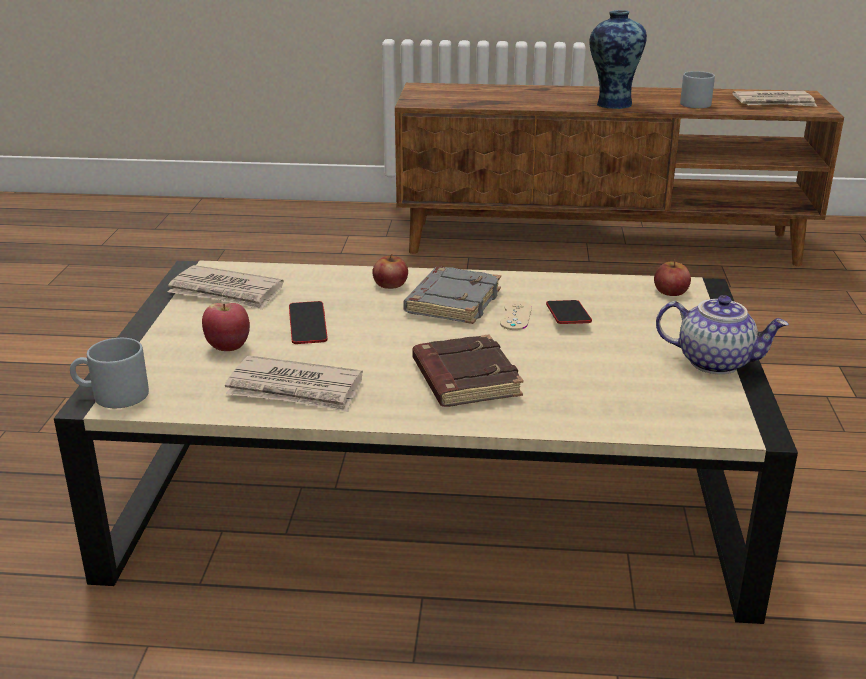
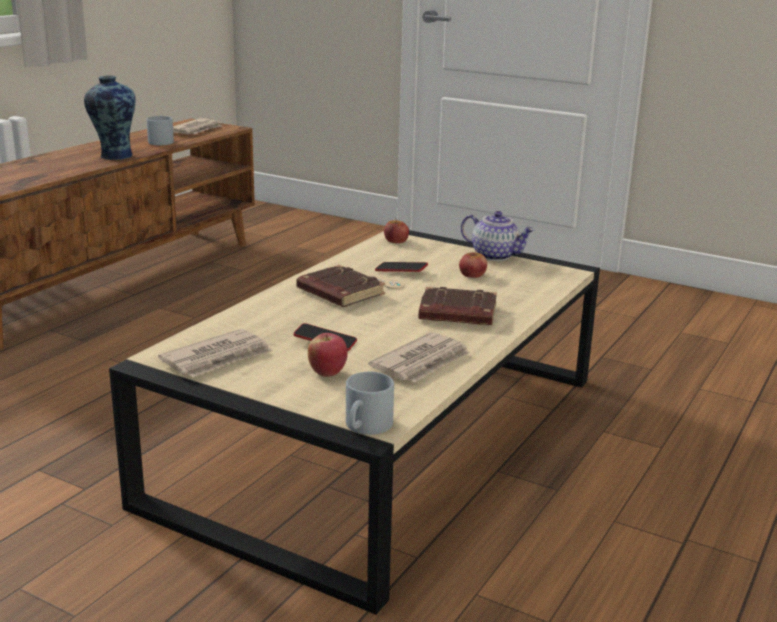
camera: 65 degrees left, 5 degrees down
apple [372,254,408,289] -> apple moved to [459,250,487,278]
grey book [403,266,501,324] -> brown book [296,265,385,307]
teapot [656,295,789,374] -> teapot turned 75 degrees clockwise [461,211,535,261]

